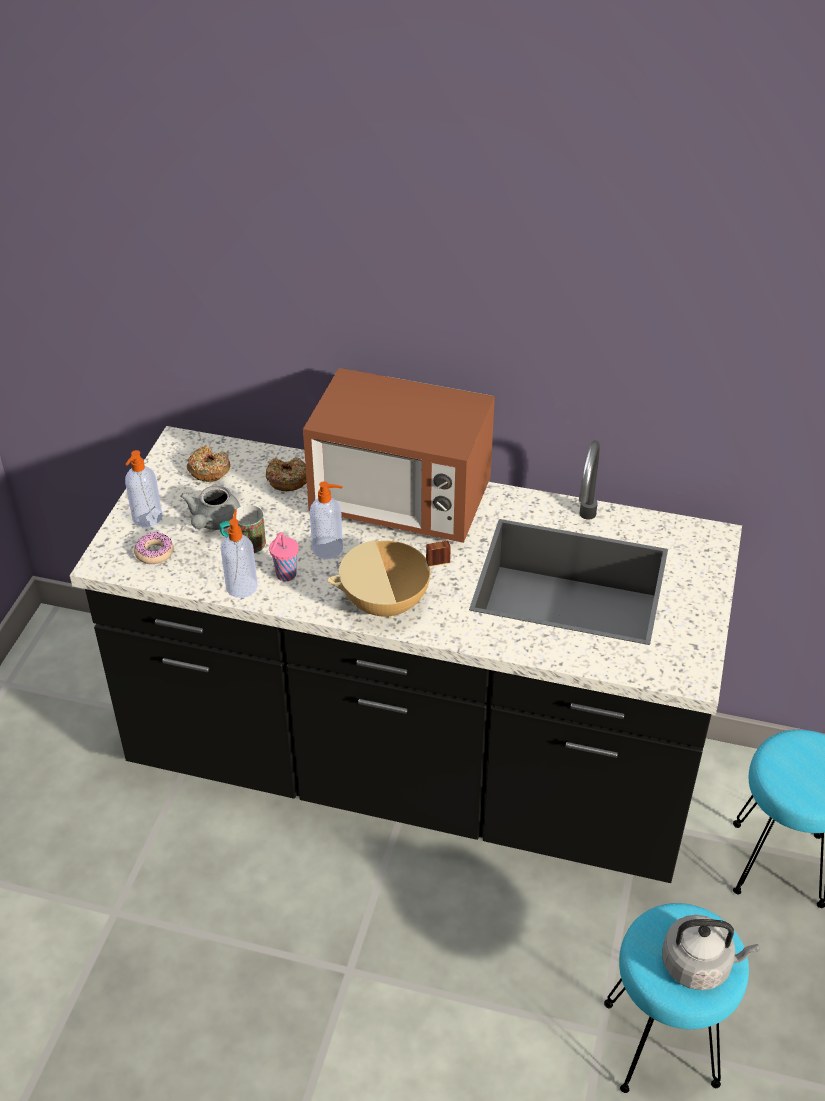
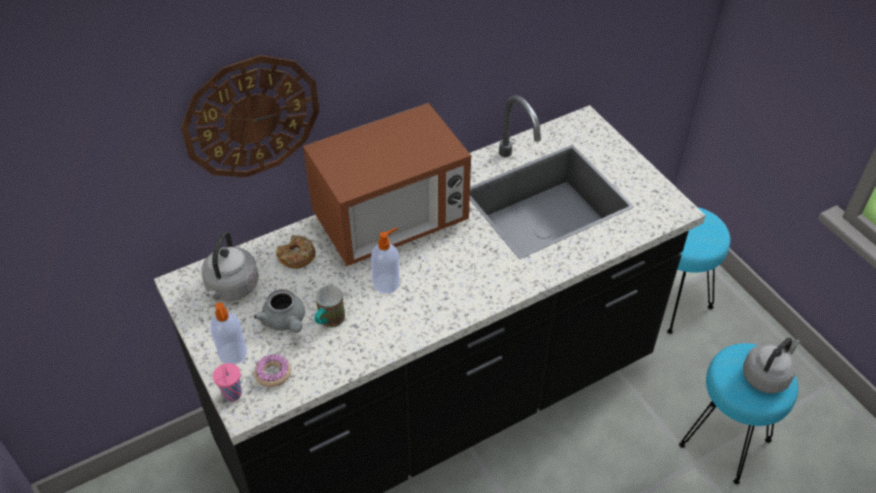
camera: 45 degrees left, 5 degrees up
donut [187,446,230,482] -> grey kettle [201,231,259,301]
soap dispenser [221,509,258,598] -> none
pink cup [269,532,299,581] -> pink cup moved to [213,363,242,402]
beige cooking pot [327,540,451,619] -> none
none -> wall clock [181,55,320,177]

